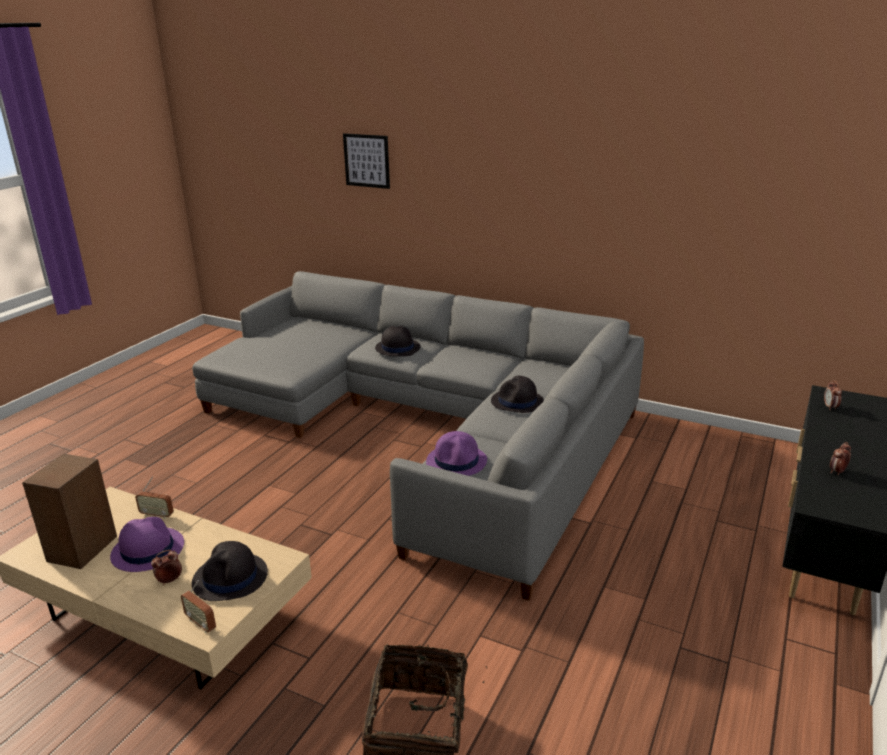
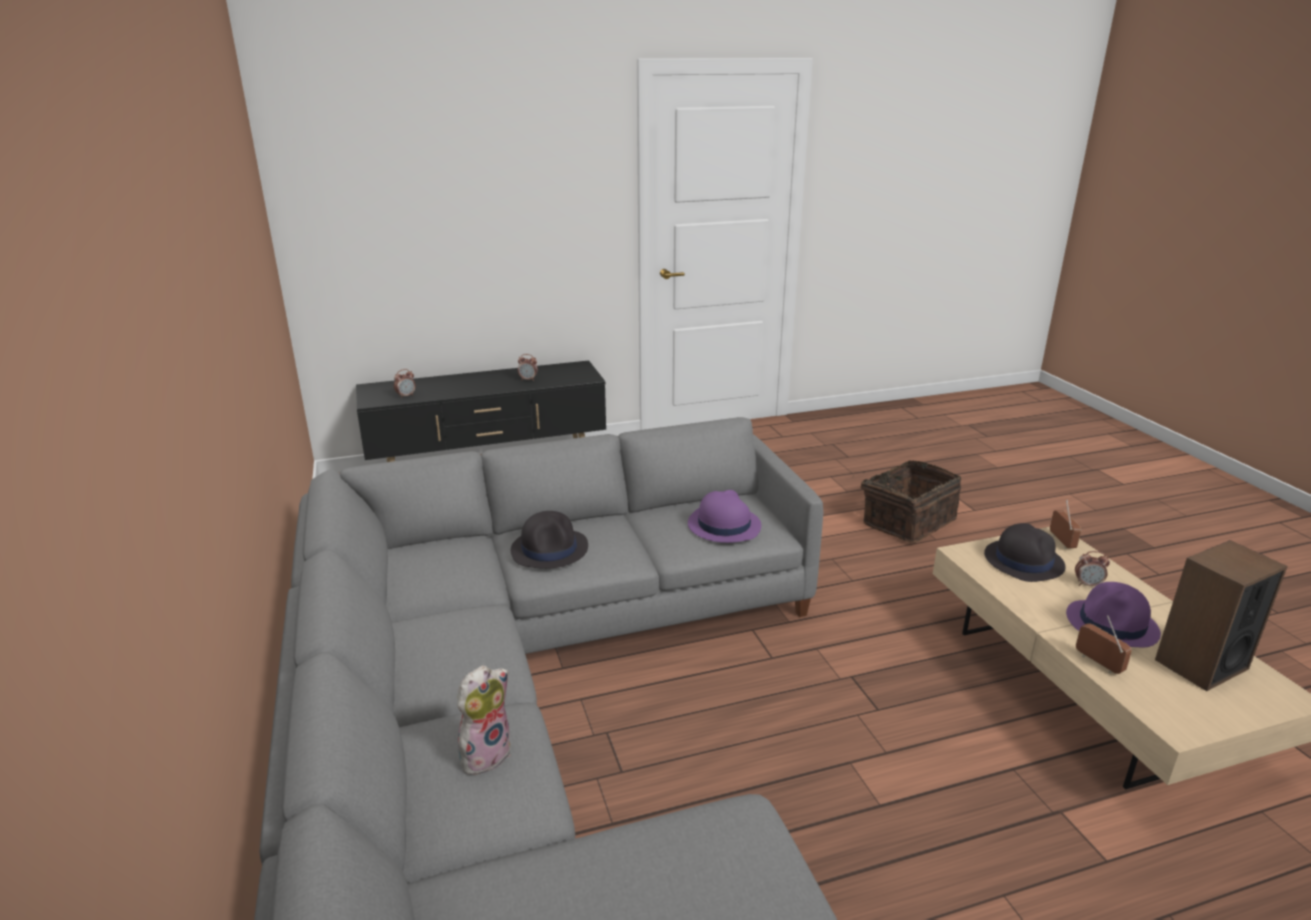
camera: 135 degrees left, 0 degrees up
picture [343,133,390,189] -> none
black hat [375,326,421,356] -> plush toy [457,665,511,779]

